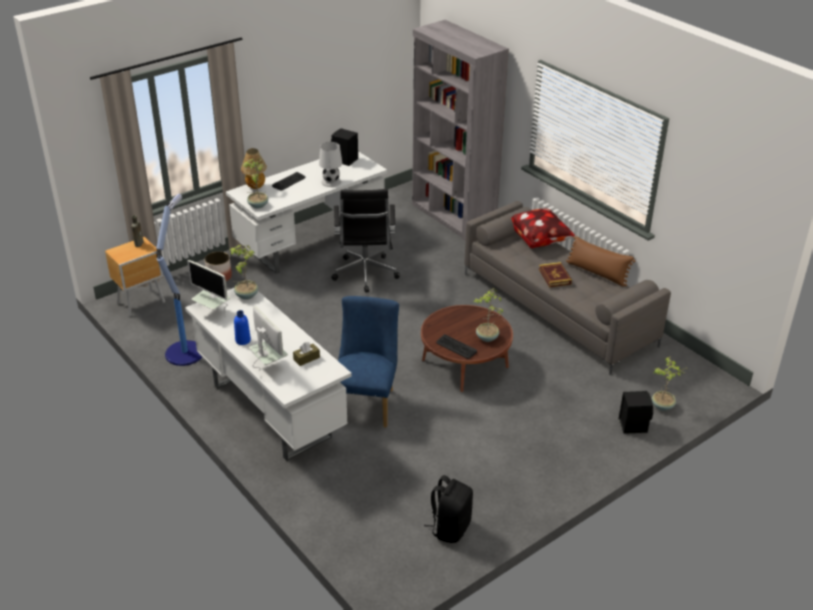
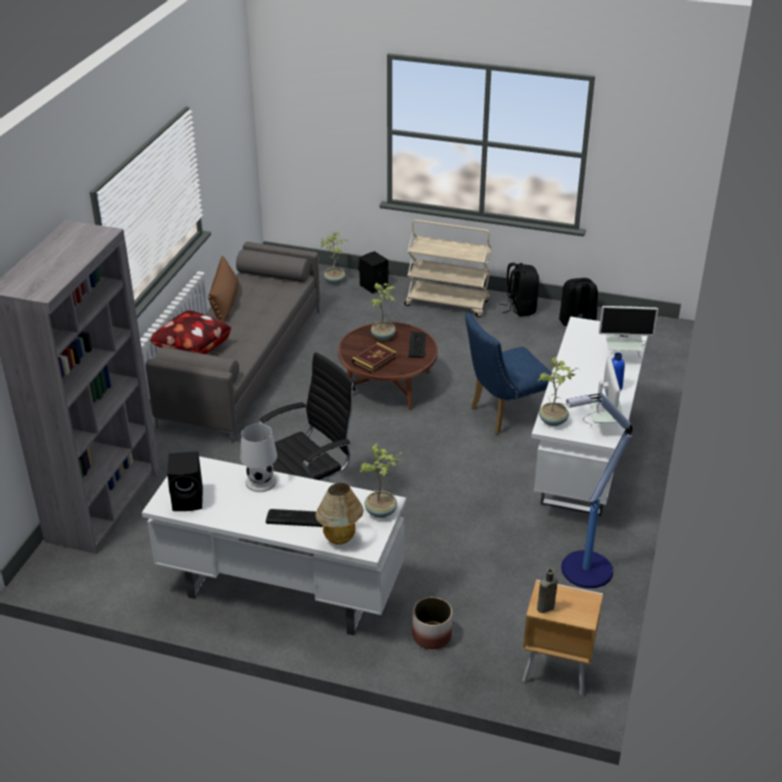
camera: 125 degrees left, 0 degrees up
monitor [249,306,288,370] -> monitor turned 105 degrees counterclockwise [599,306,659,357]
brown tissue box [293,342,320,366] -> none
book [539,262,572,288] -> book moved to [352,342,397,374]
none -> beige cart [404,220,492,317]
none -> black backpack [499,263,539,316]

